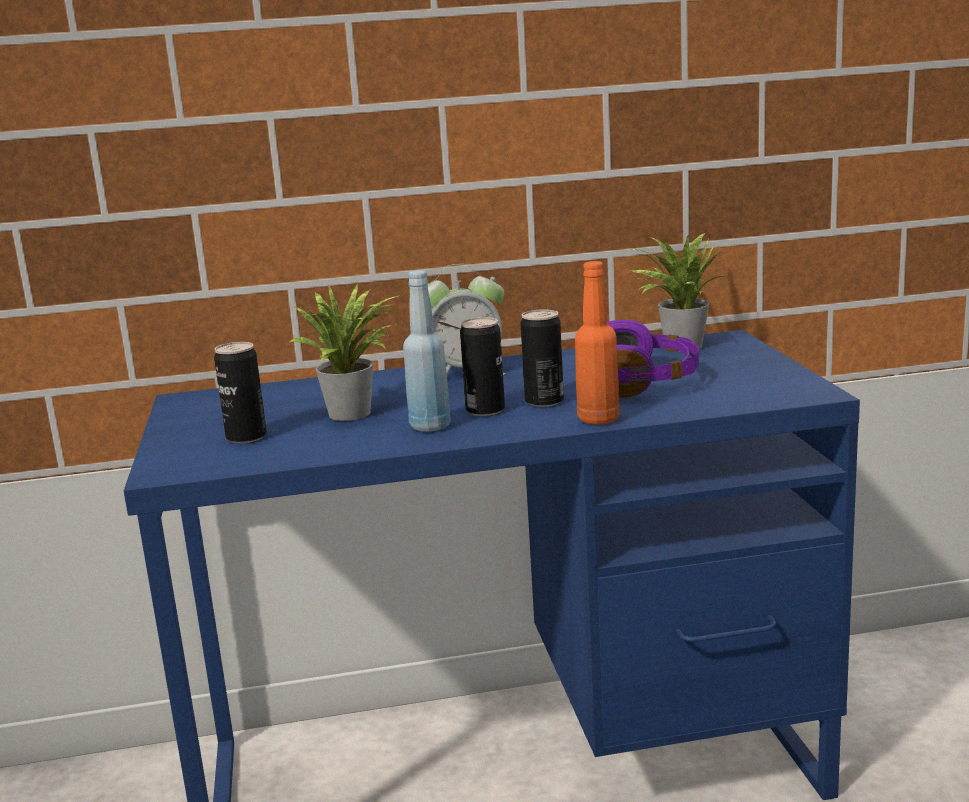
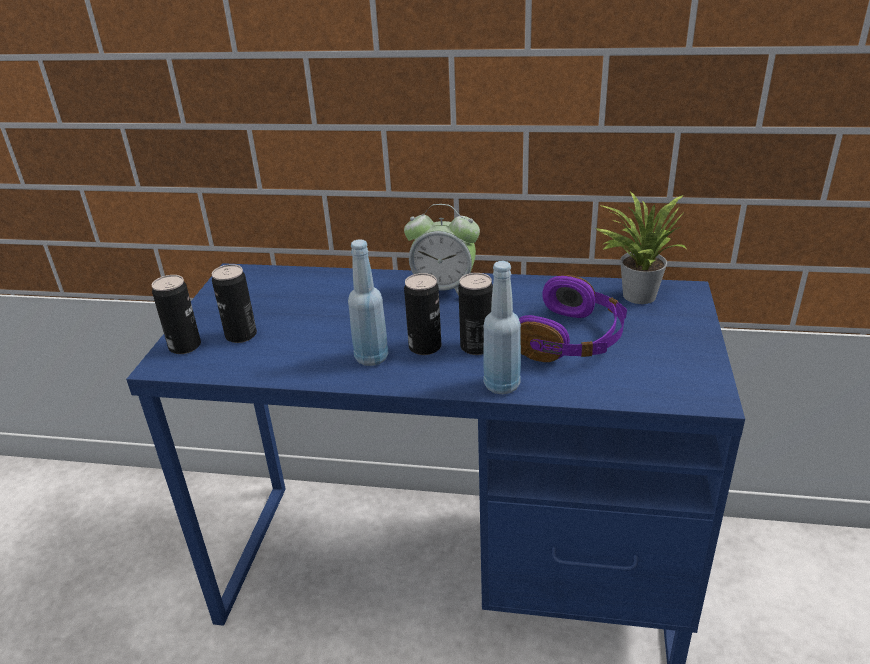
camera: 20 degrees right, 15 degrees up
potted plant [290,284,400,421] -> none
orange bottle [575,261,620,425] -> blue bottle [483,261,521,394]
none -> can [152,275,201,354]

